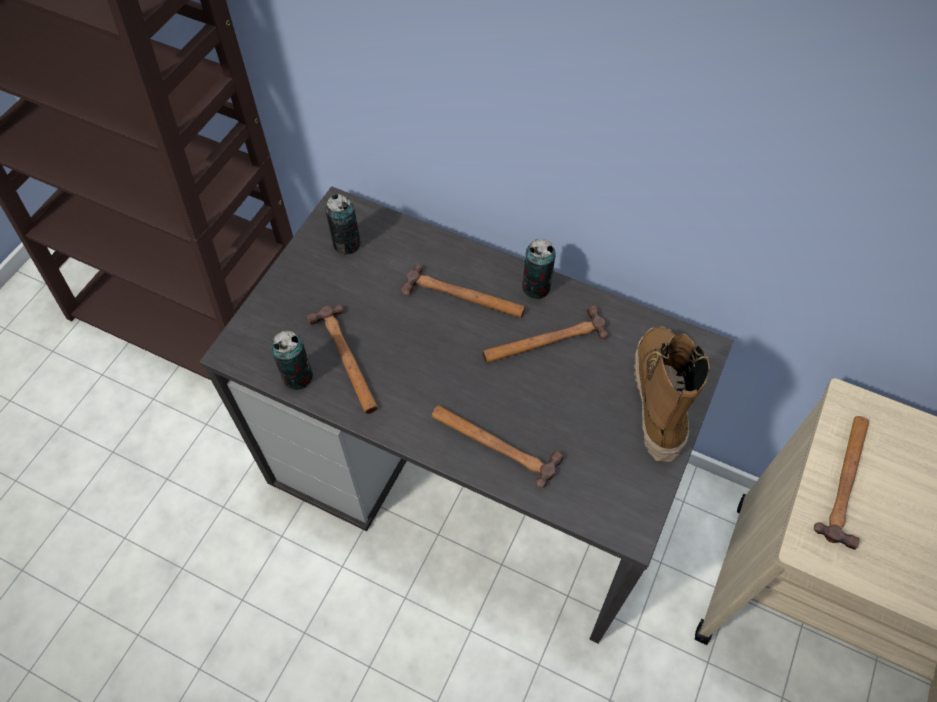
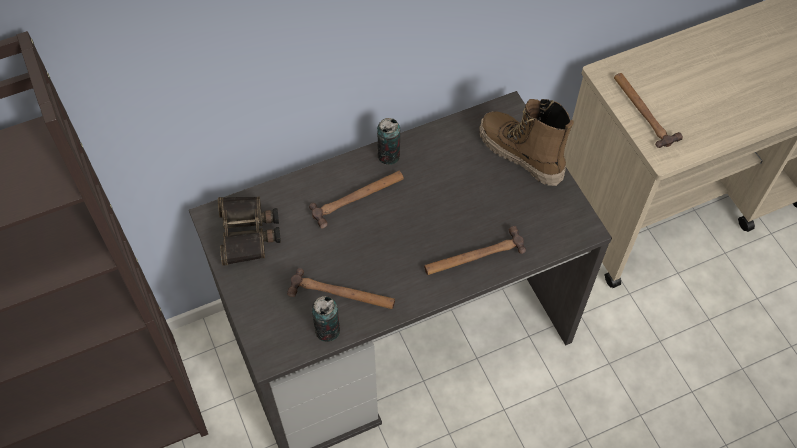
camera: 50 degrees left, 0 degrees up
can [325,194,361,255] -> binoculars [218,197,281,266]
hammer [483,305,608,363] -> none

